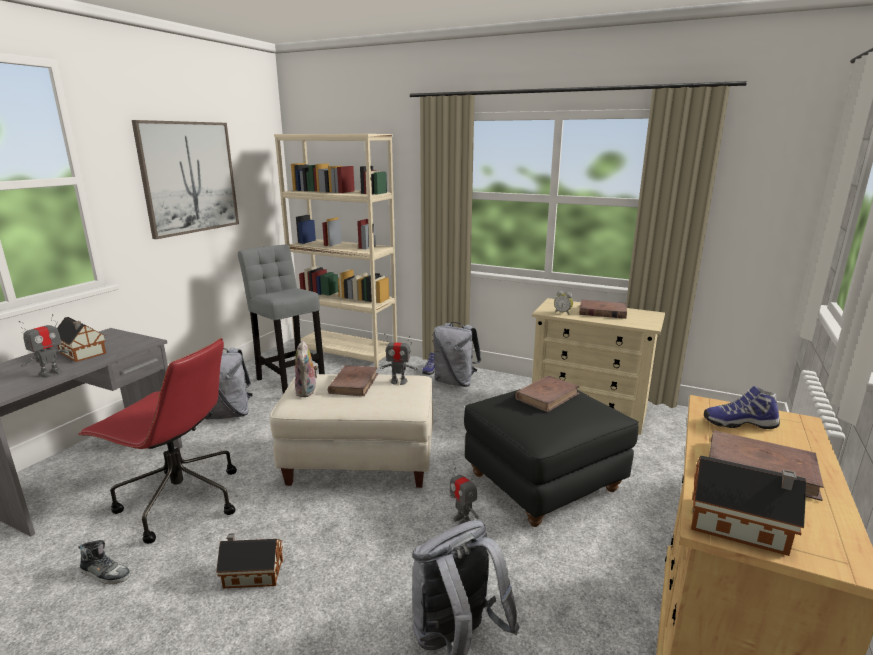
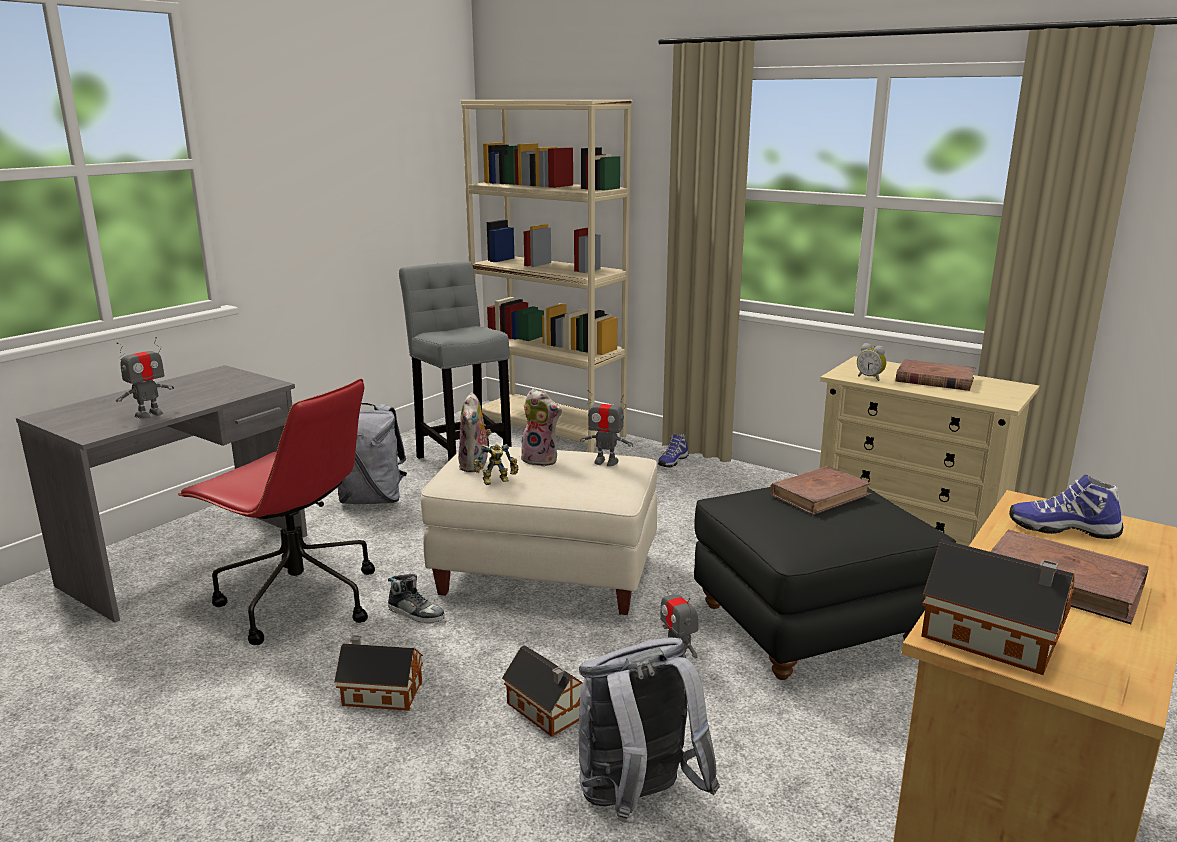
camera: 10 degrees right, 0 degrees up
toy house [57,317,106,362] -> toy house moved to [502,645,583,737]
shoe [79,540,131,584] -> shoe moved to [388,574,445,623]
picture [132,120,239,239] -> none
brown book [328,365,378,396] -> plush toy [521,389,562,467]
grey backpack [433,322,481,387] -> none
none -> toy robot [474,444,518,485]

